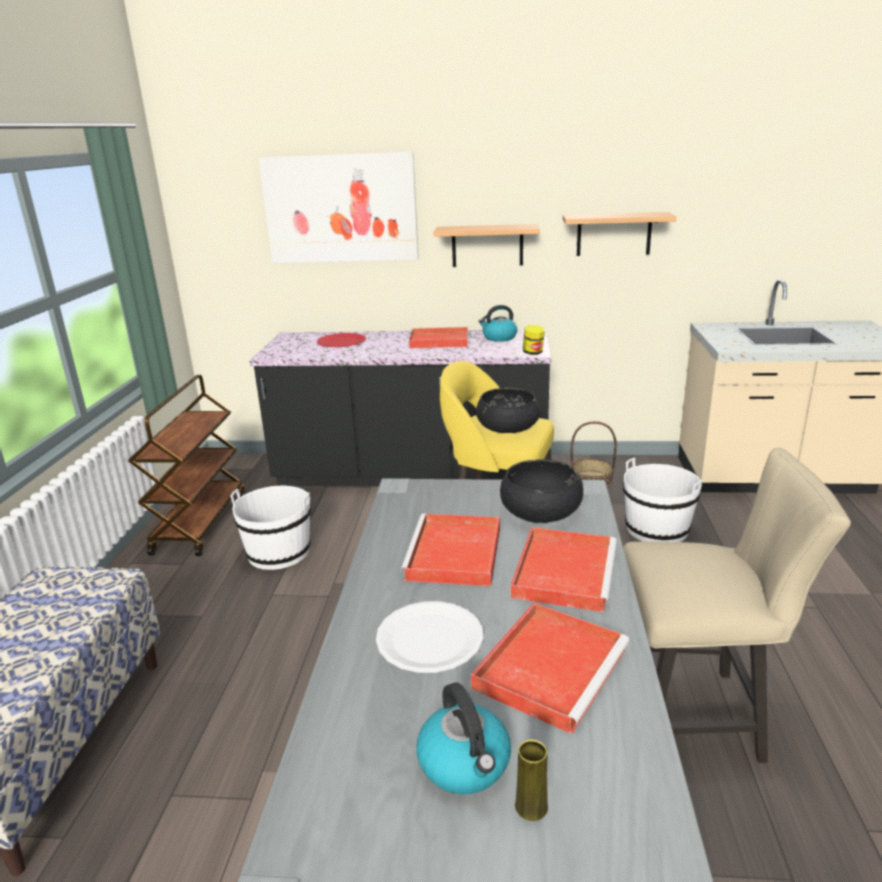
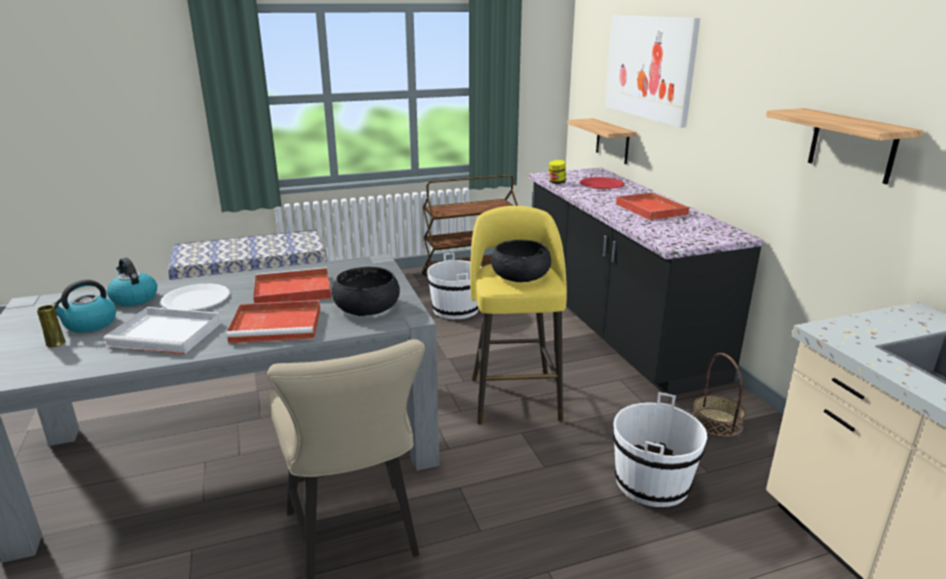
camera: 65 degrees right, 0 degrees up
shelf [433,224,540,267] -> shelf moved to [567,118,637,164]
red tray [471,603,629,734] -> white tray [103,307,221,354]
kettle [479,305,517,342] -> kettle moved to [107,257,157,306]
jar [523,325,545,355] -> jar moved to [549,160,566,184]

